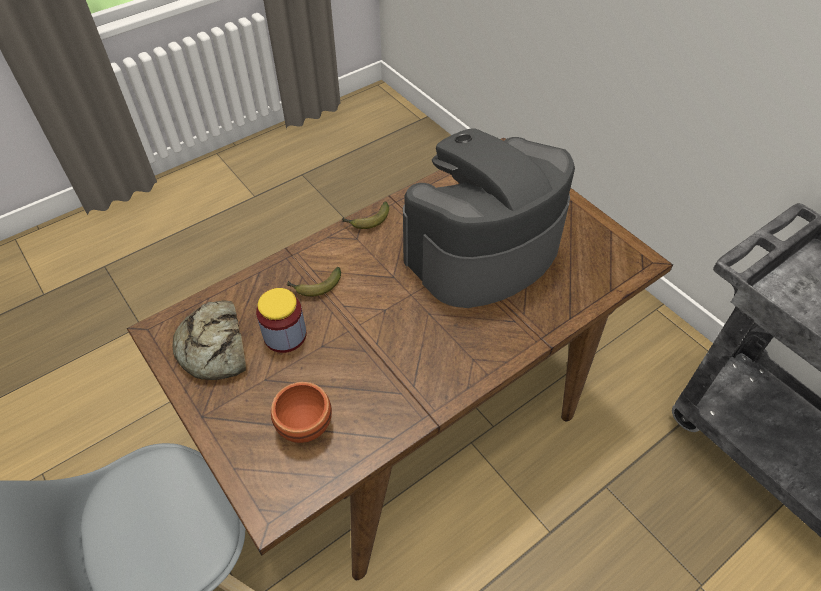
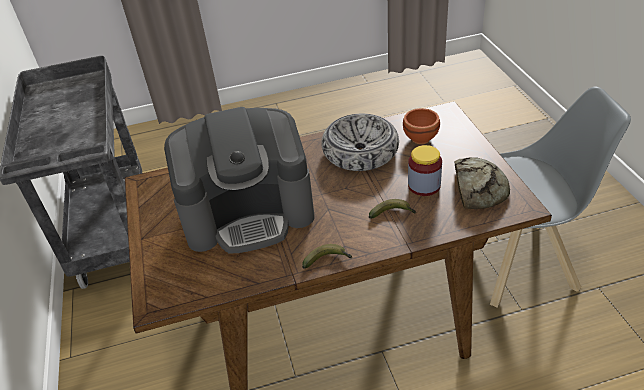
camera: 155 degrees left, 10 degrees down
none -> bowl [321,114,399,171]

